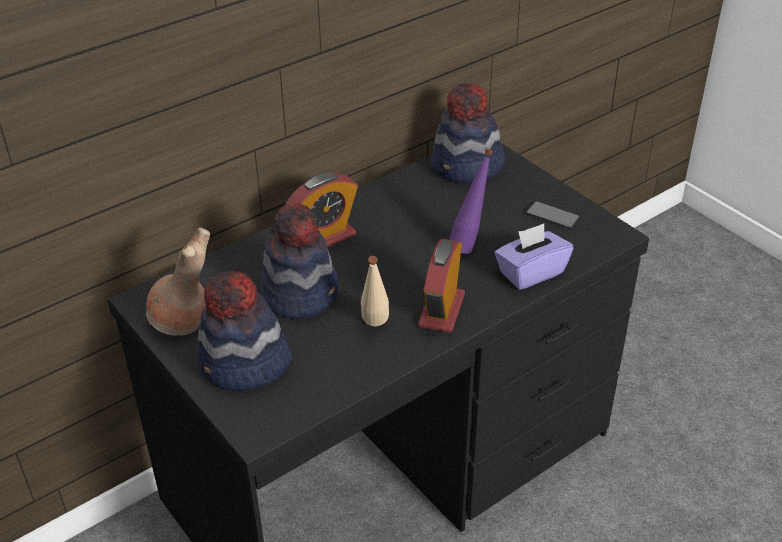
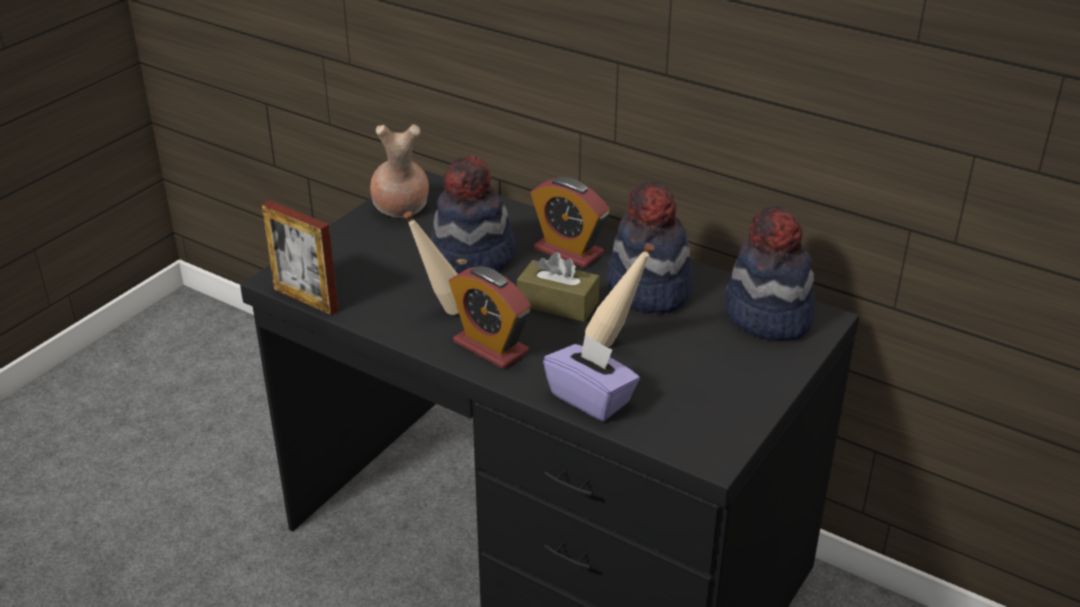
camera: 70 degrees right, 5 degrees down
hat [197,270,292,391] -> hat moved to [607,181,693,313]
alarm clock [418,239,465,333] -> alarm clock turned 135 degrees counterclockwise [449,266,531,369]
purple bottle [449,148,493,254] -> beige bottle [585,243,654,347]
phone [526,201,580,229] -> none
none -> picture frame [261,200,339,315]
none -> brown tissue box [517,252,600,322]

